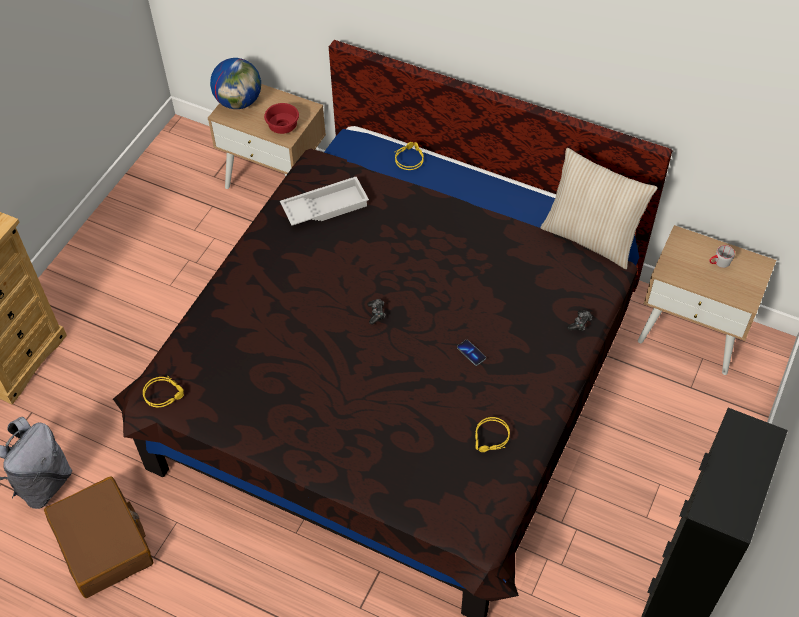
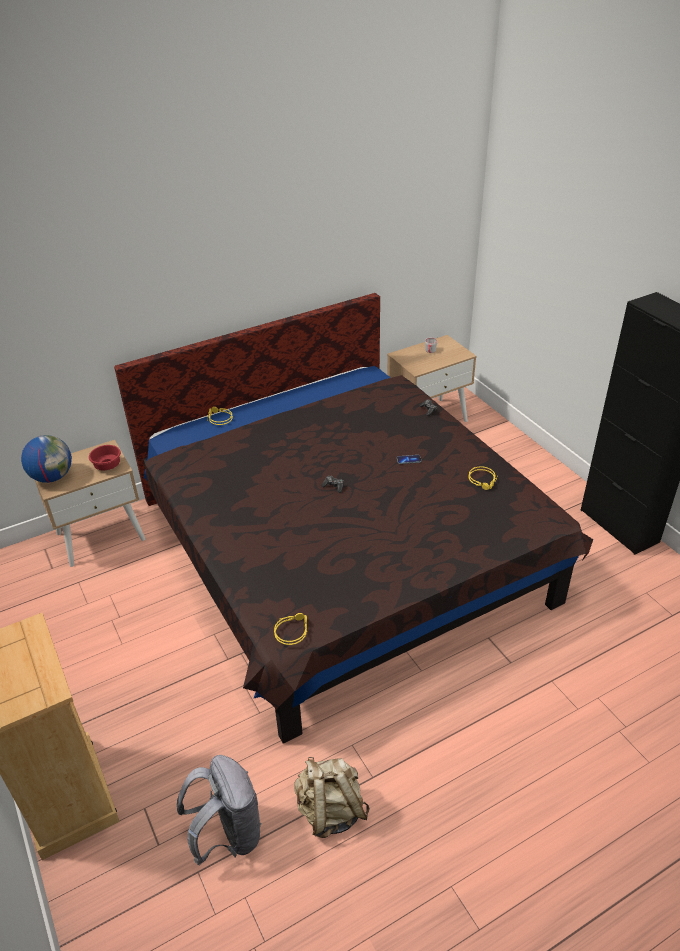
camera: 55 degrees left, 15 degrees down
brown suitcase [44,476,153,598] -> beige backpack [294,757,370,838]
white tray [280,177,369,226] -> none
beige pillow [540,148,657,269] -> none

